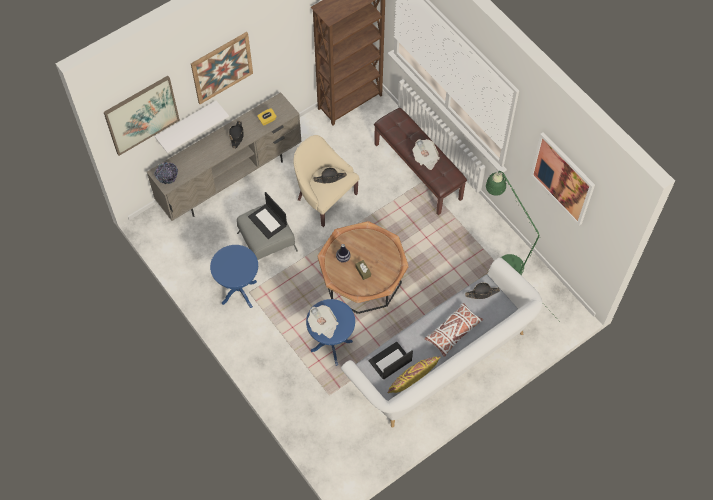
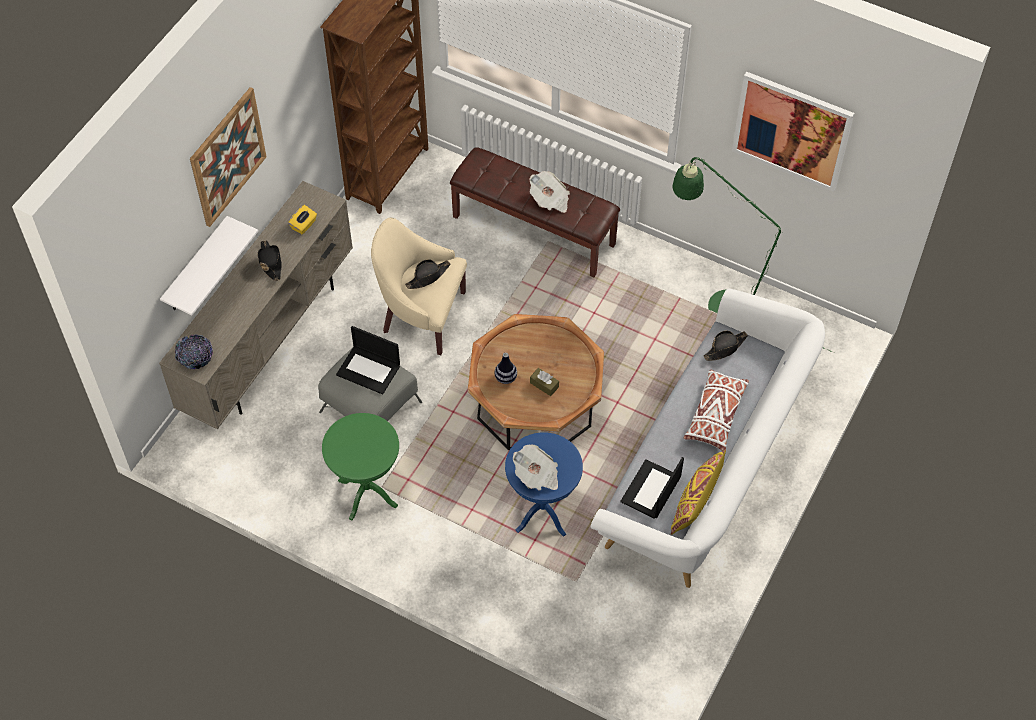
camera: 25 degrees left, 5 degrees down
picture [104,76,180,156] -> none
blue side table [210,245,258,308] -> green side table [322,413,399,520]

